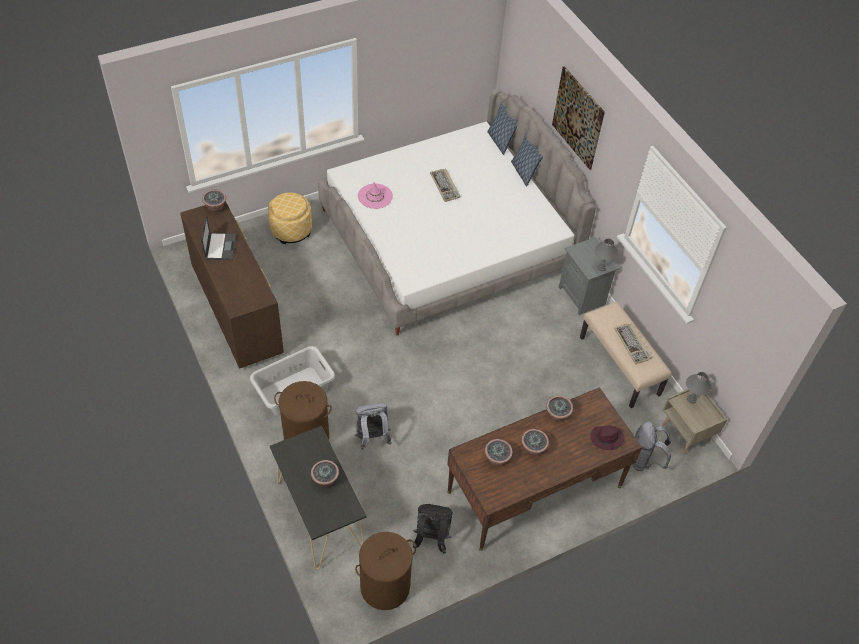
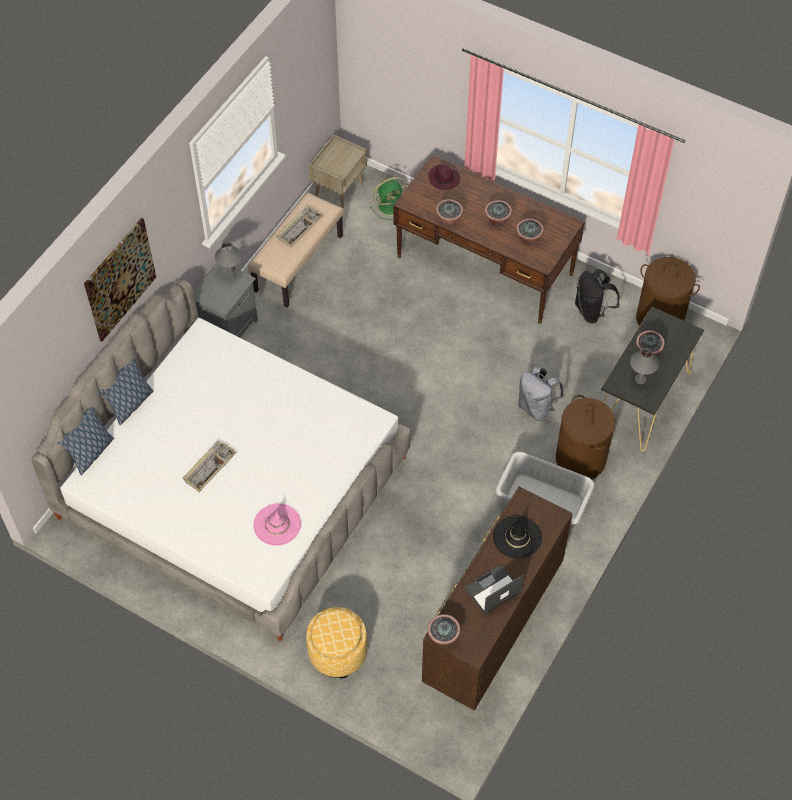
camera: 120 degrees left, 5 degrees up
grey backpack [632,422,671,471] -> green fan [370,177,407,220]
grey table lamp [686,372,711,404] -> grey table lamp moved to [630,348,659,384]
none -> black hat [493,515,542,559]

